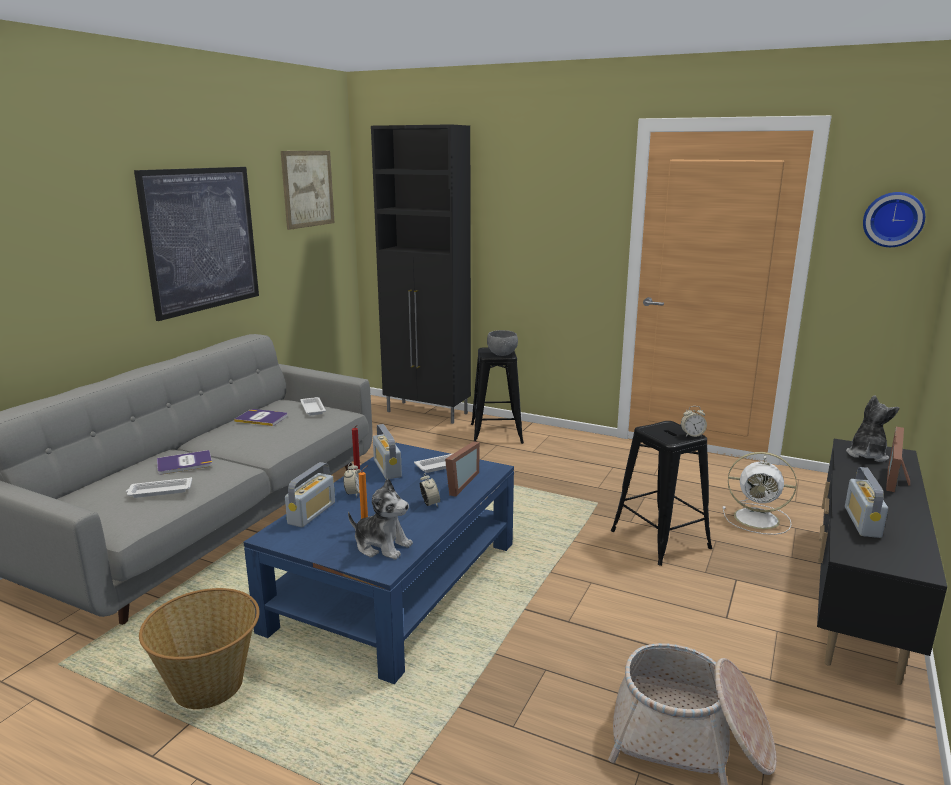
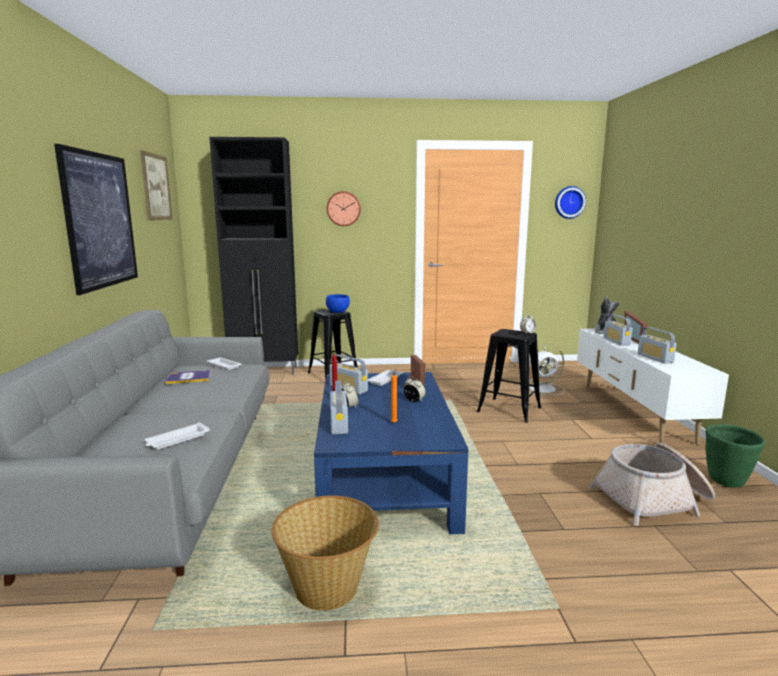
camera: 30 degrees left, 5 degrees down
book [157,450,212,474] -> none
plush toy [348,478,413,560] -> none
grey bowl [487,330,518,356] -> blue bowl [326,294,350,313]
black tv stand [817,439,947,685] -> white tv stand [577,328,729,445]
none -> wall clock [327,191,361,226]
none -> radio [604,314,633,346]
none -> green planter [705,424,765,488]

